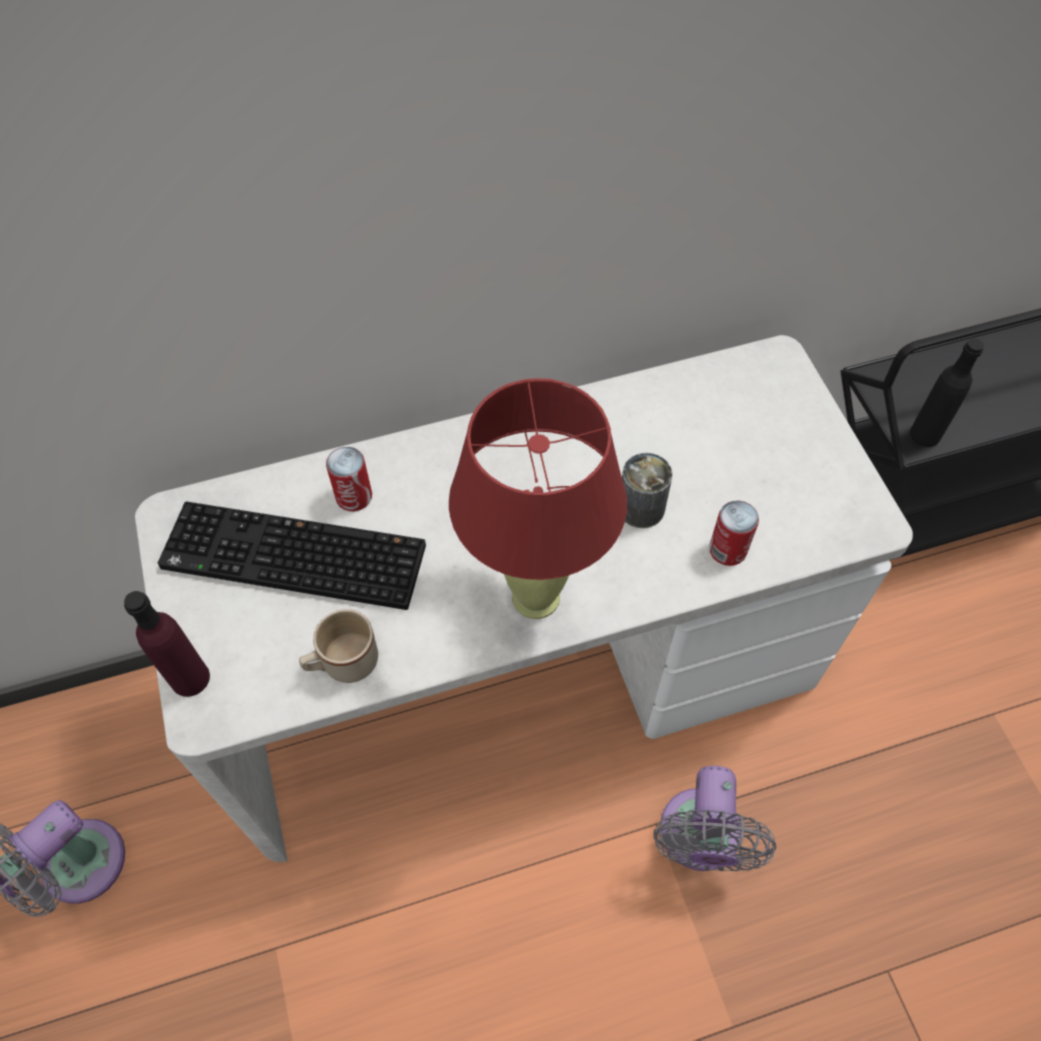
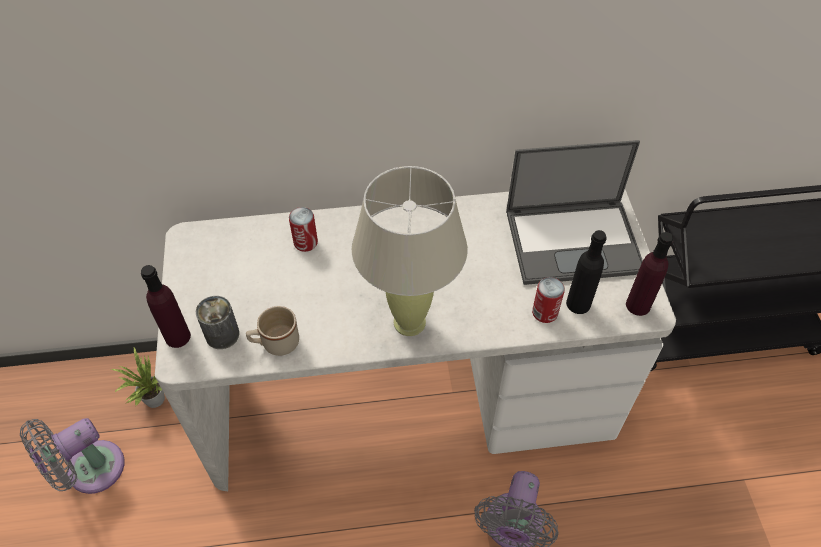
camera: 10 degrees right, 5 degrees down
keyboard [158,501,426,610] -> none
red table lamp [449,378,627,619] -> beige table lamp [352,166,468,336]
can [622,453,672,528] -> can moved to [196,296,239,349]
black bottle [910,339,984,447] -> black bottle moved to [566,230,606,314]
none -> potted plant [111,348,165,408]
none -> laptop [506,140,643,285]
none -> purple bottle [626,232,673,316]

